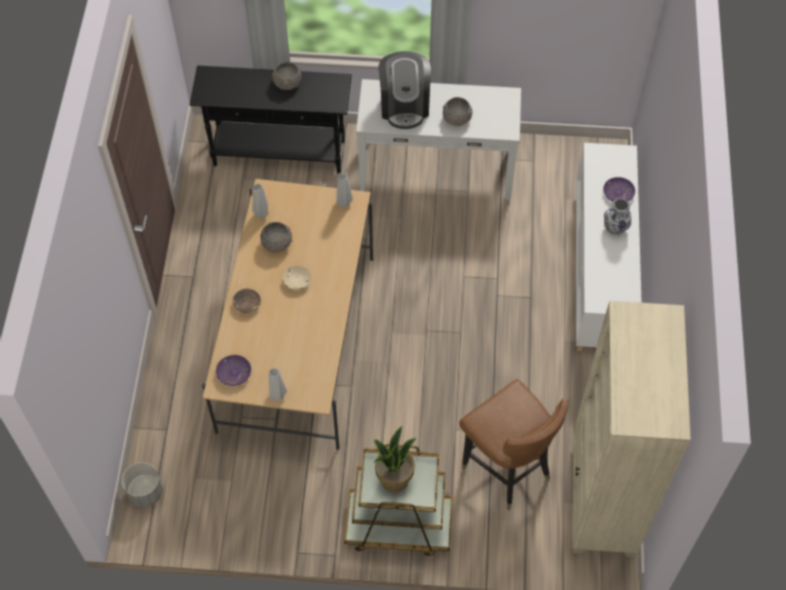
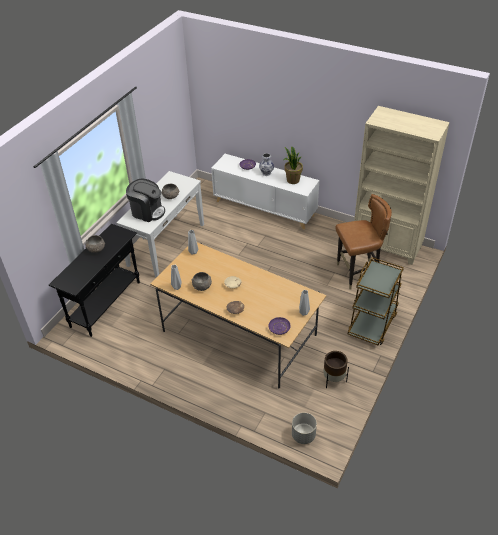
camera: 65 degrees left, 15 degrees down
potted plant [373,426,416,493] -> potted plant moved to [284,147,303,184]
none -> brown planter [323,351,349,389]

